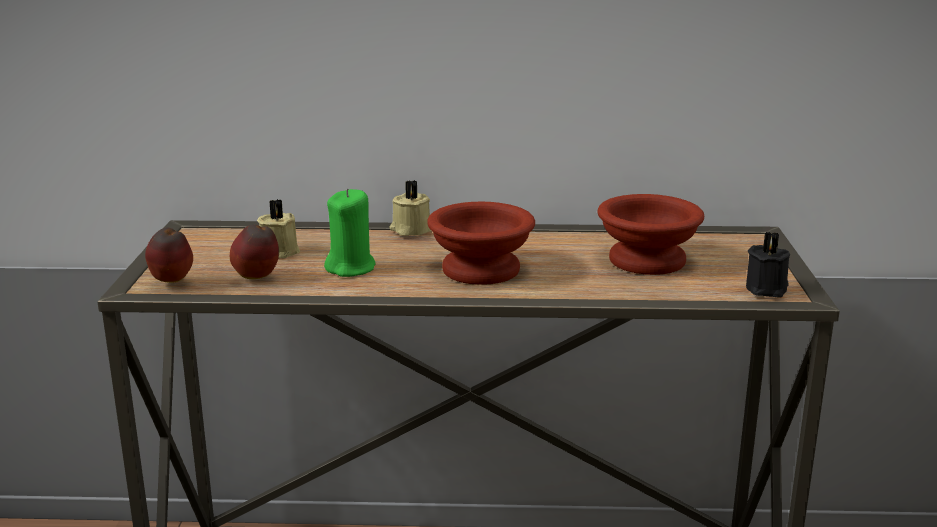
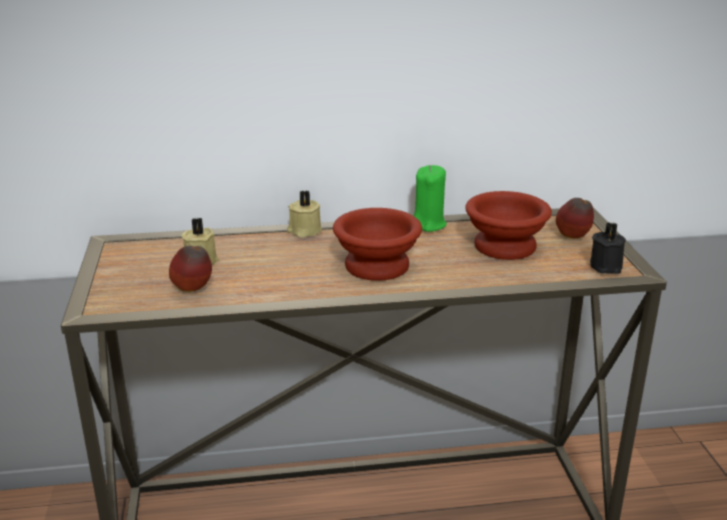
camera: 10 degrees left, 5 degrees up
apple [145,227,193,283] -> apple moved to [556,198,594,238]
green candle [324,188,376,277] -> green candle moved to [413,165,447,232]

